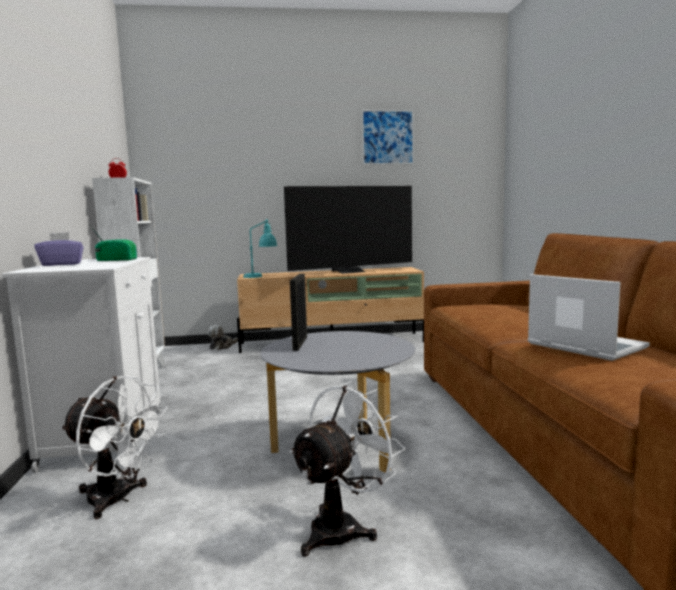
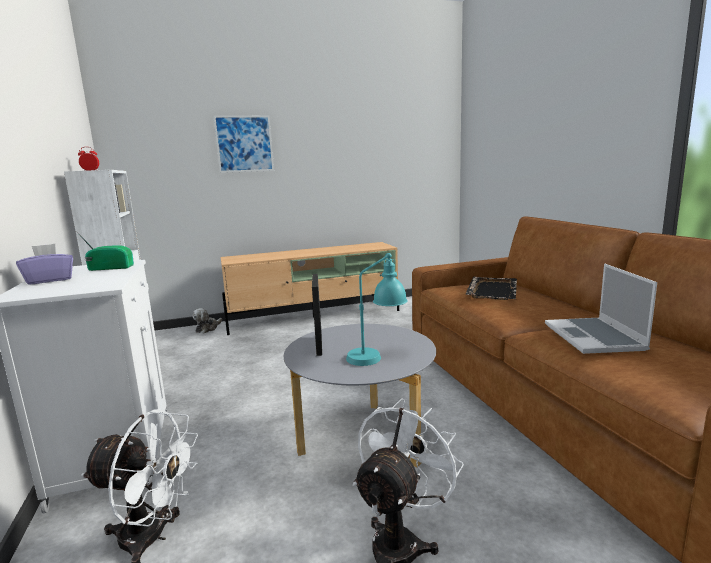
camera: 10 degrees left, 5 degrees up
turquoise table lamp [243,219,277,278] -> turquoise table lamp moved to [346,253,407,366]
television [284,186,412,274] -> none
picture [361,109,414,165] -> picture moved to [213,115,274,173]
laptop [527,274,650,361] -> laptop turned 135 degrees counterclockwise [545,264,657,354]
none -> black tray [465,277,517,300]

